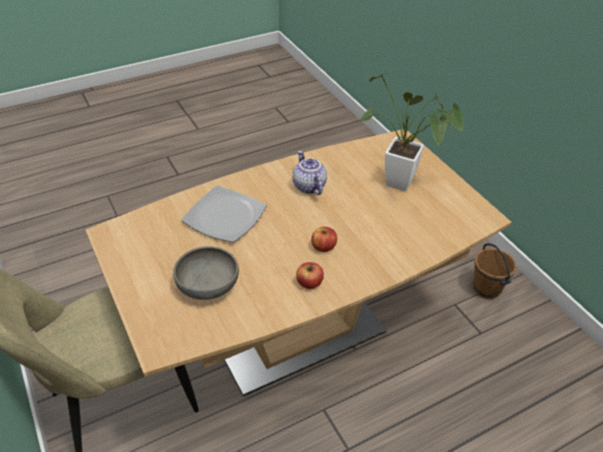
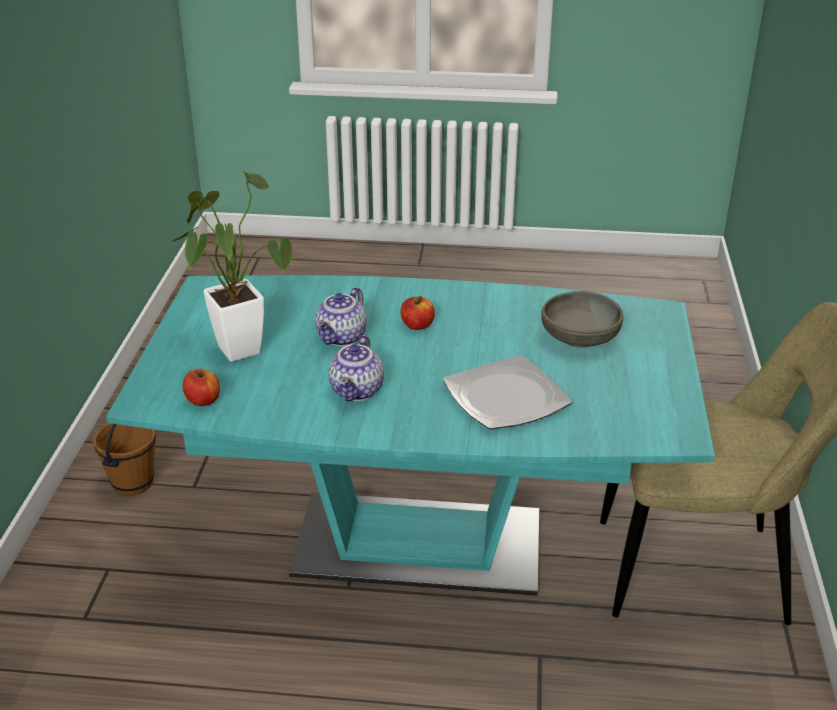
camera: 145 degrees left, 10 degrees down
brown dining table [86,129,511,397] -> turquoise dining table [106,275,715,596]
apple [296,262,324,289] -> apple moved to [183,369,220,406]
none -> teapot [315,287,367,347]

